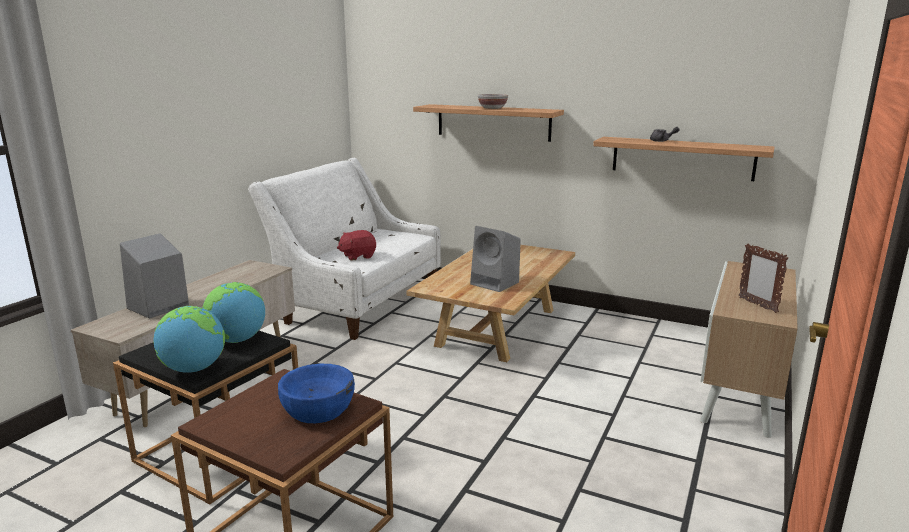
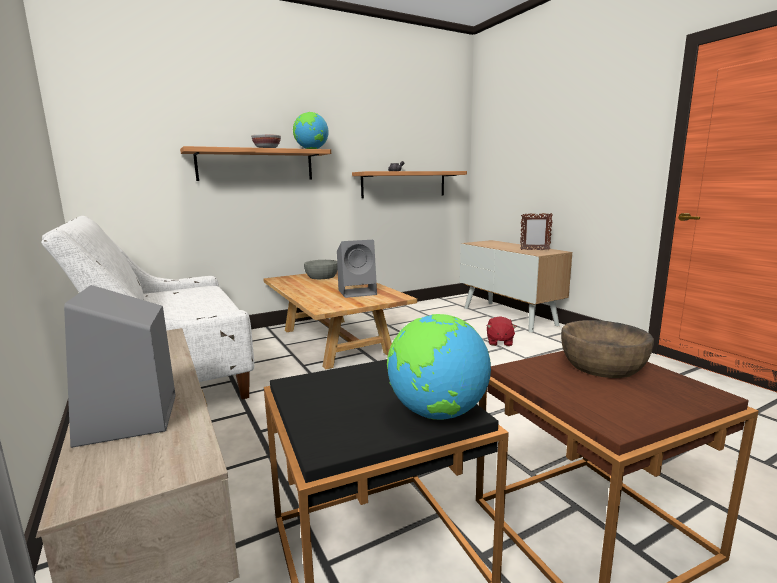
camera: 55 degrees left, 5 degrees down
globe [202,282,265,343] -> globe moved to [293,112,329,149]
blue bowl [278,364,355,423] -> brown bowl [561,320,654,378]
red plush toy [337,230,376,261] -> red plush toy moved to [487,316,517,346]
none -> grey bowl [304,260,338,279]

